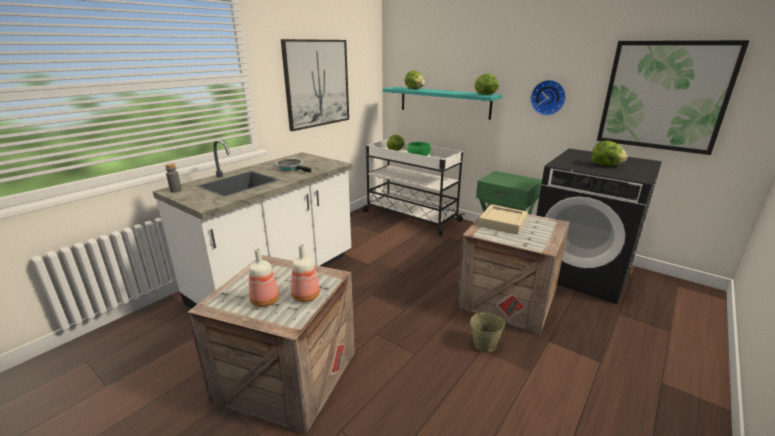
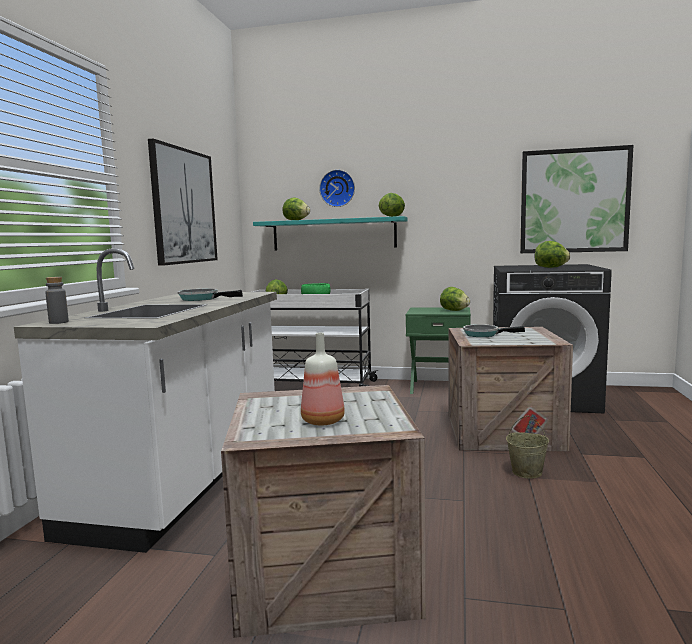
camera: 25 degrees left, 15 degrees down
bottle [291,244,320,302] -> none
beige tray [478,205,528,234] -> frying pan [463,324,525,337]
wall clock [530,80,566,116] -> wall clock moved to [319,170,355,207]
none -> lettuce [440,287,470,311]

